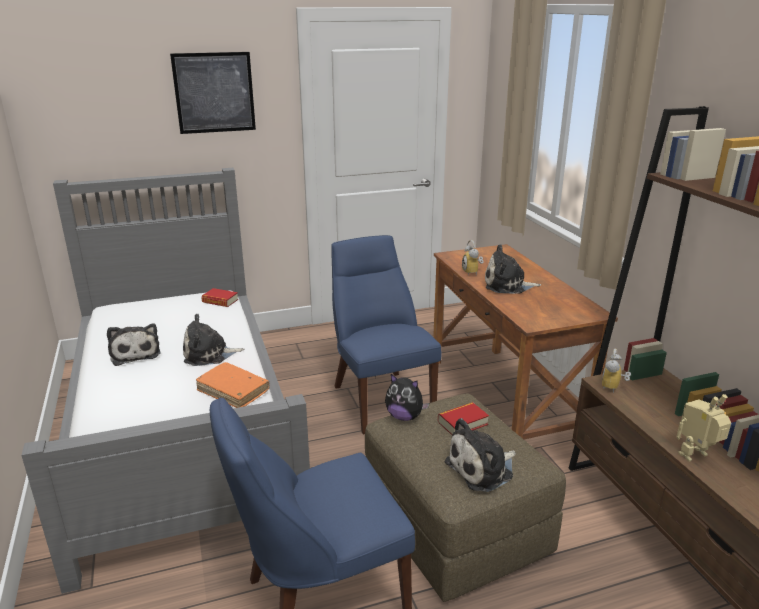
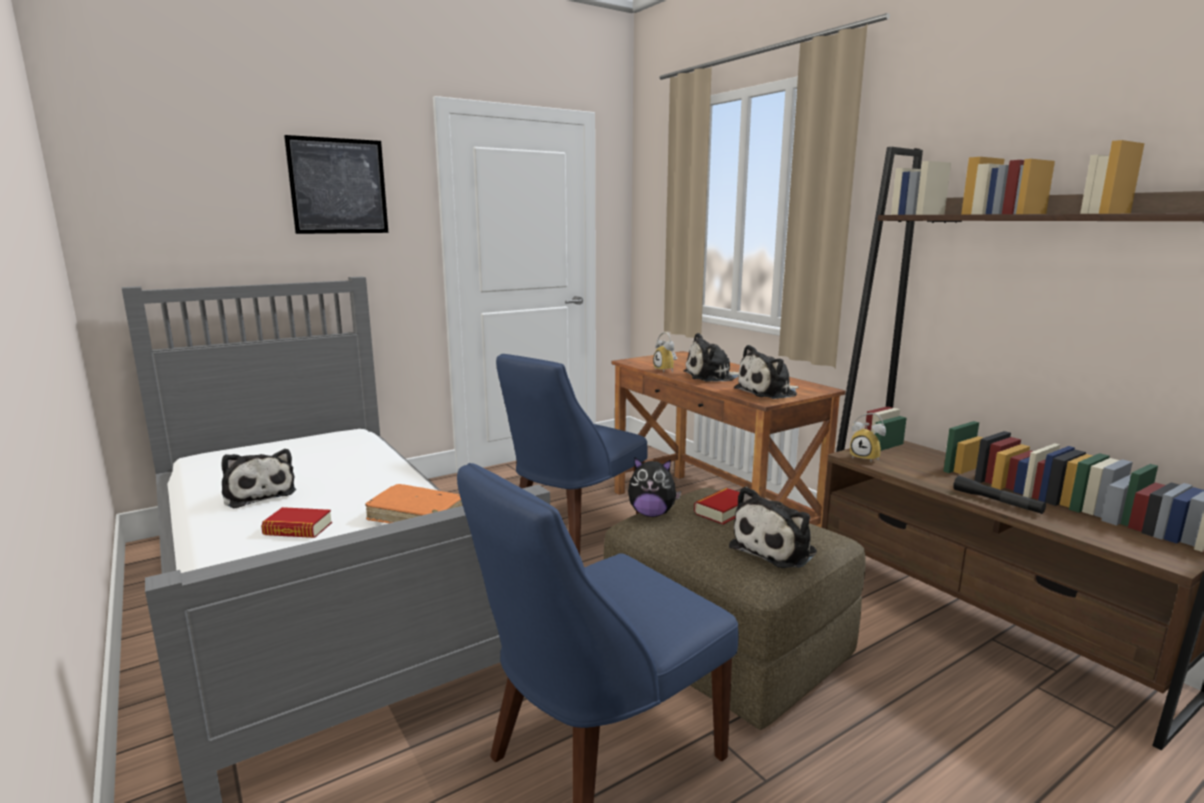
camera: 15 degrees left, 10 degrees down
plush toy [183,314,244,366] -> plush toy moved to [734,345,799,399]
book [201,288,238,307] -> book moved to [261,507,332,538]
blue chair [332,235,441,434] -> blue chair turned 105 degrees counterclockwise [496,354,648,555]
alarm clock [602,349,631,393] -> alarm clock turned 60 degrees counterclockwise [850,413,886,462]
toy robot [677,394,731,462] -> black flashlight [953,476,1046,514]

